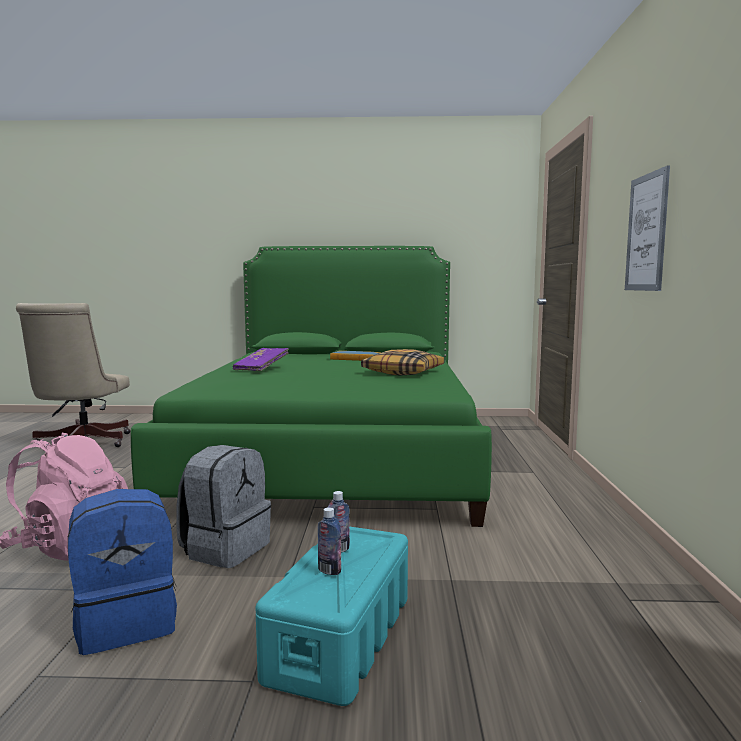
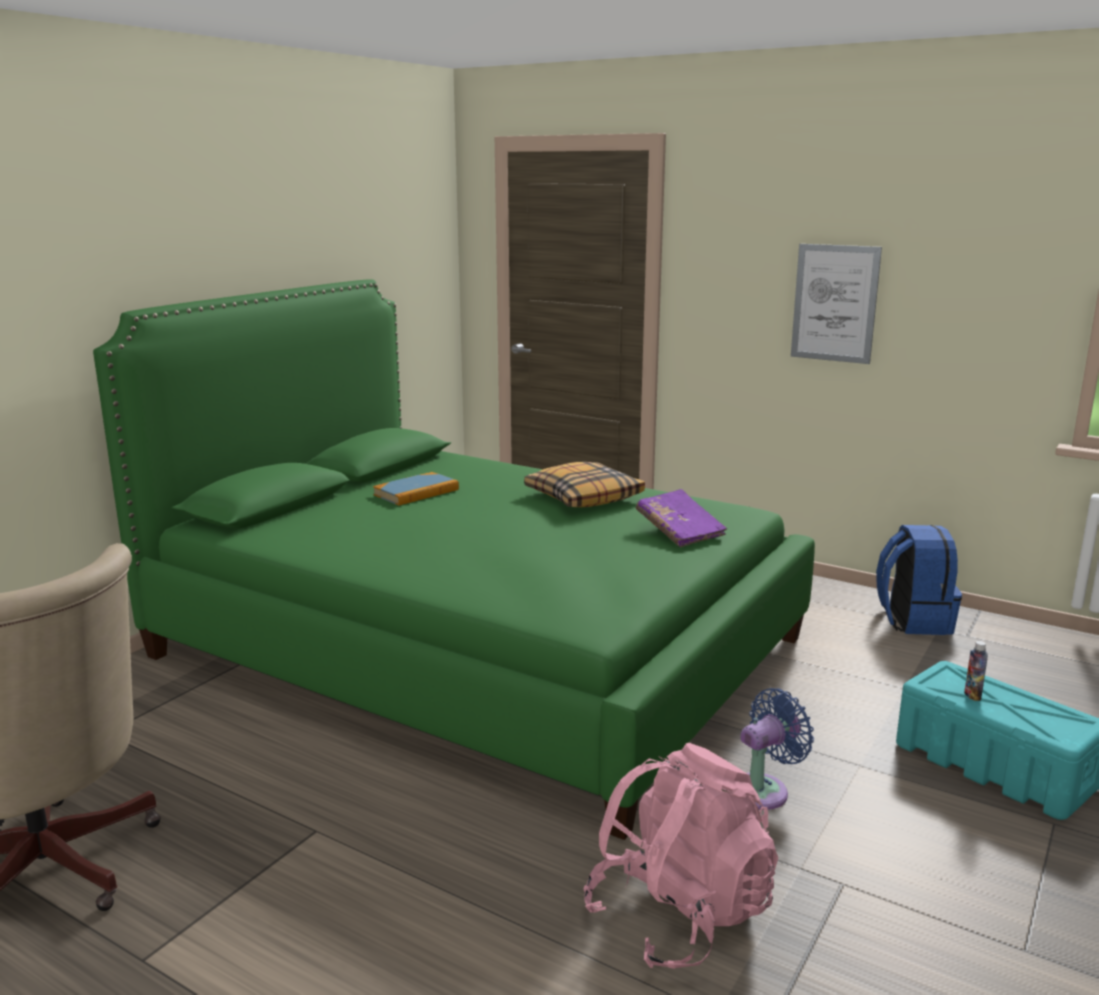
camera: 60 degrees left, 10 degrees up
blue backpack [68,489,177,655] -> blue backpack moved to [876,525,962,635]
grey backpack [176,445,271,568] -> blue fan [741,688,814,810]
purple book [233,348,289,371] -> purple book moved to [636,489,727,547]
bottle [318,507,341,575] -> none

